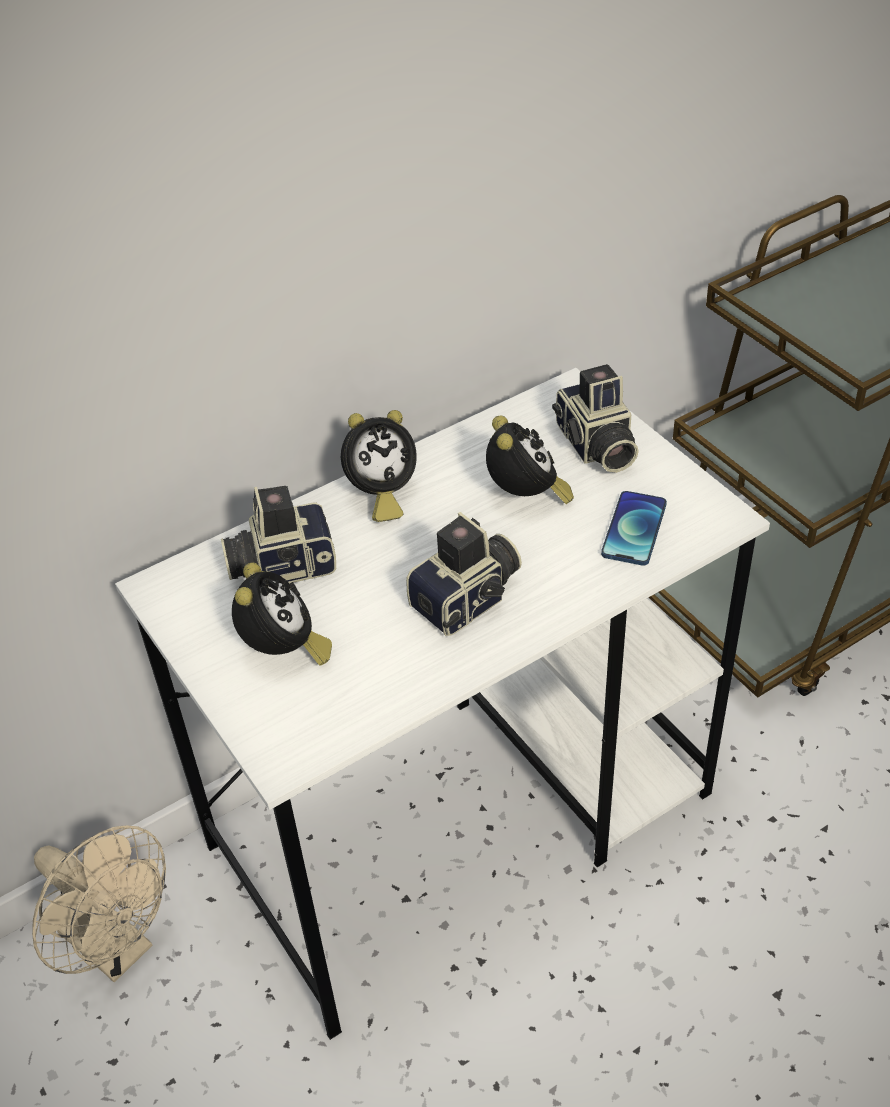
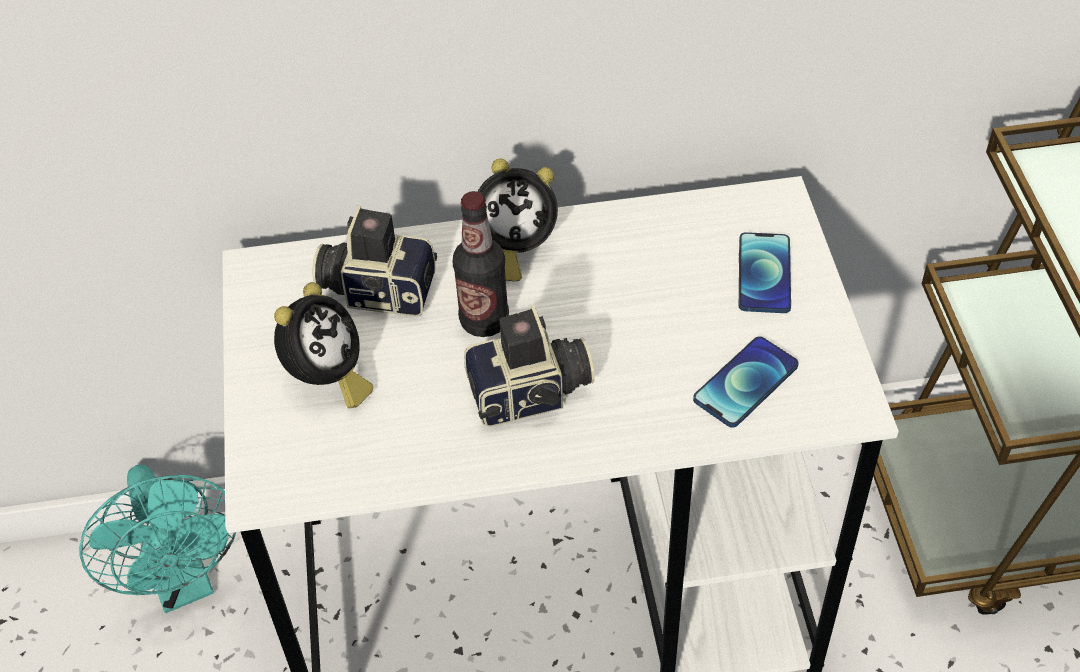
camera: 25 degrees right, 5 degrees up
beige fan [32,825,166,982] -> turquoise fan [80,464,236,613]
alarm clock [486,415,574,504] -> none
camera [552,364,639,473] -> phone [739,232,791,313]
none -> bottle [453,191,509,337]

